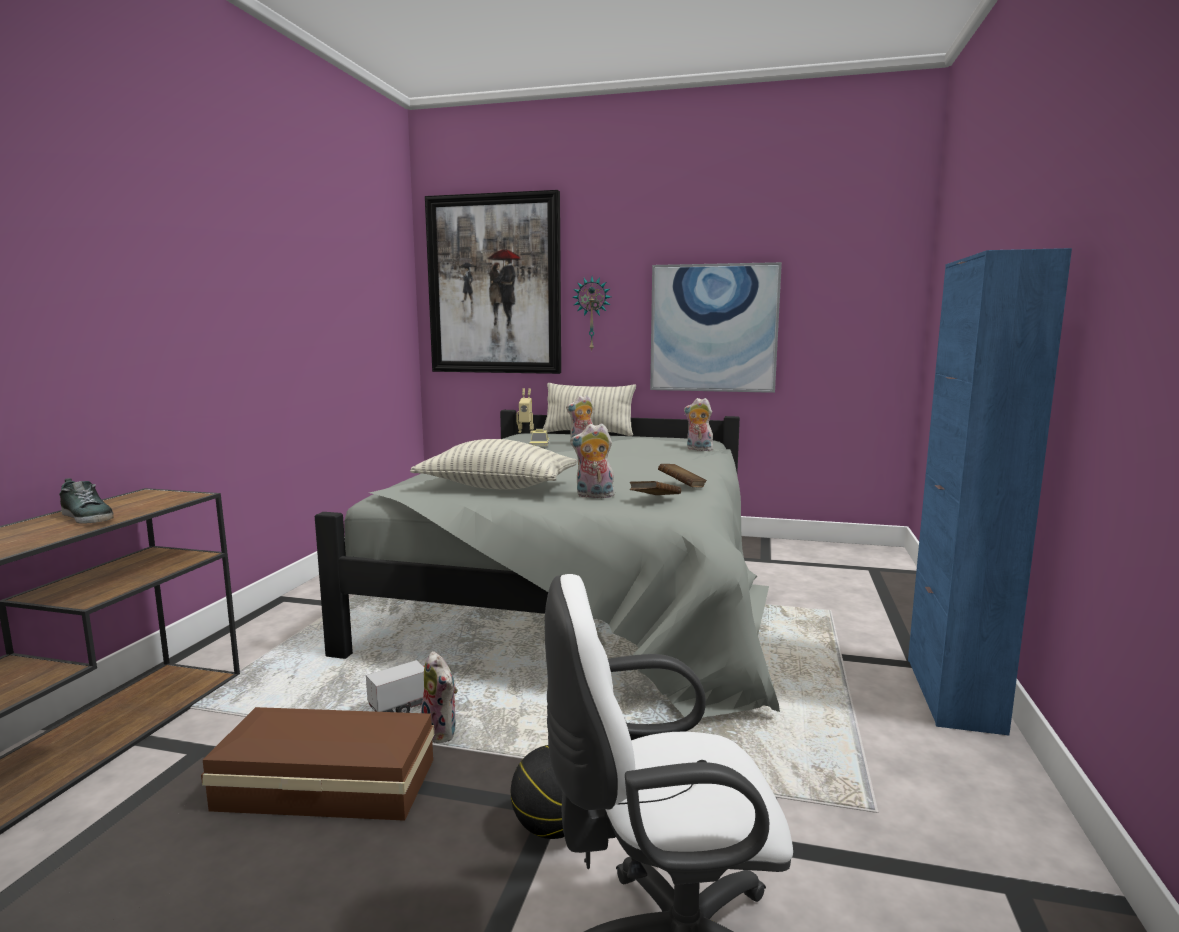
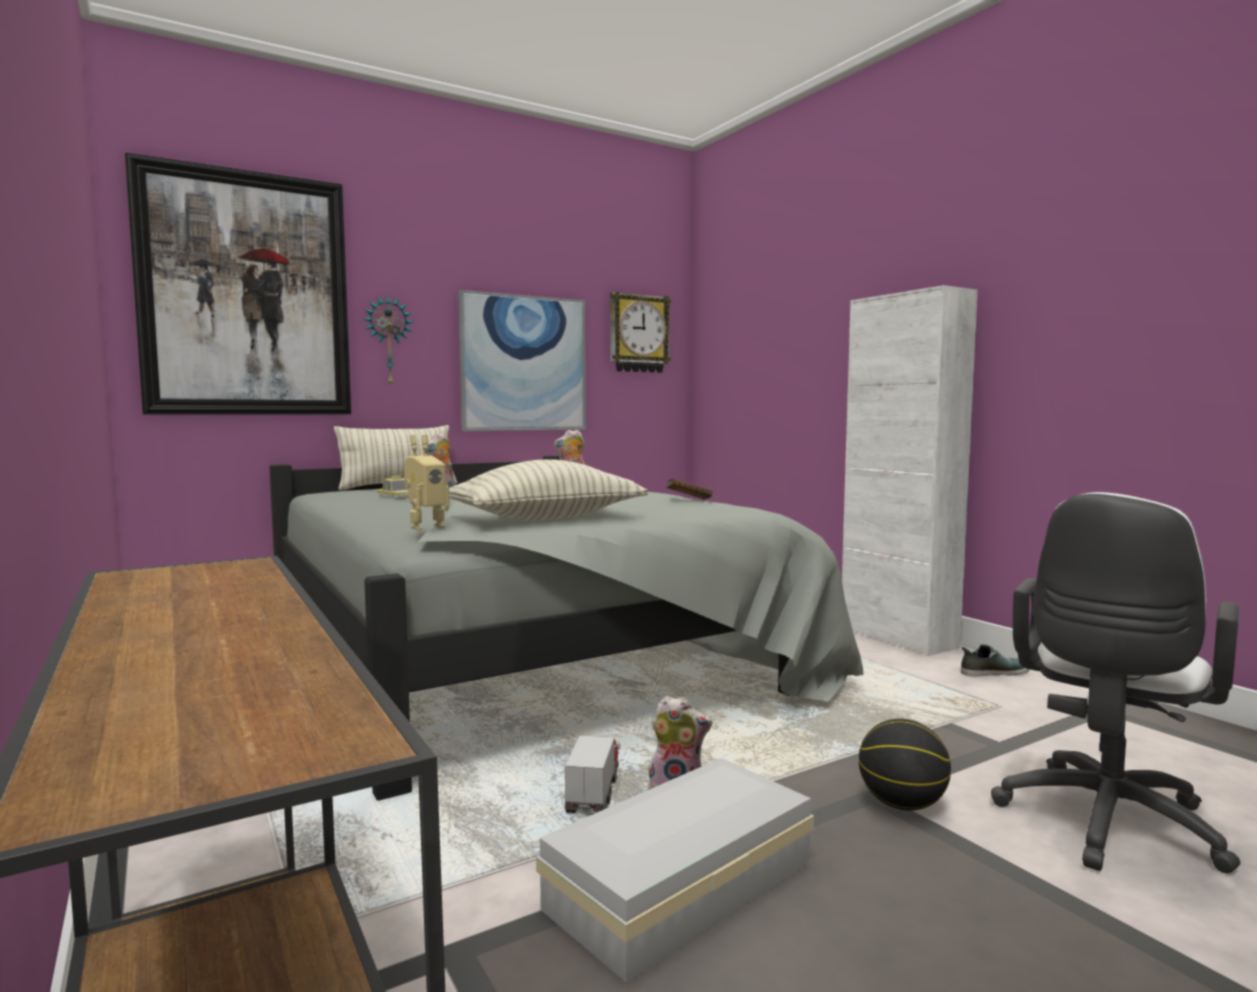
camera: 45 degrees left, 5 degrees down
shoe [59,478,114,524] -> shoe moved to [961,644,1029,677]
brown storage box [201,707,434,821] -> white storage box [536,758,814,983]
toy robot [516,388,534,433] -> toy robot moved to [404,435,450,530]
plush toy [570,423,614,498] -> none
brown book [630,481,681,495] -> none
blue cabinet [908,248,1072,735] -> white cabinet [842,285,978,656]
none -> wall clock [610,292,671,373]

